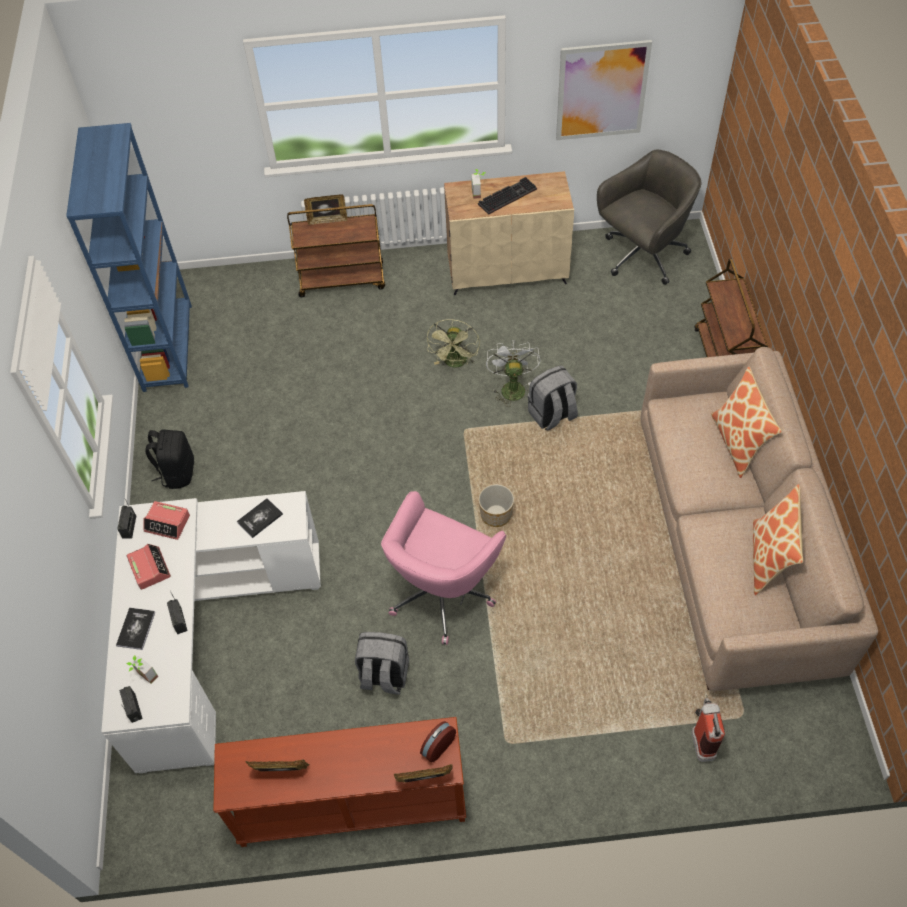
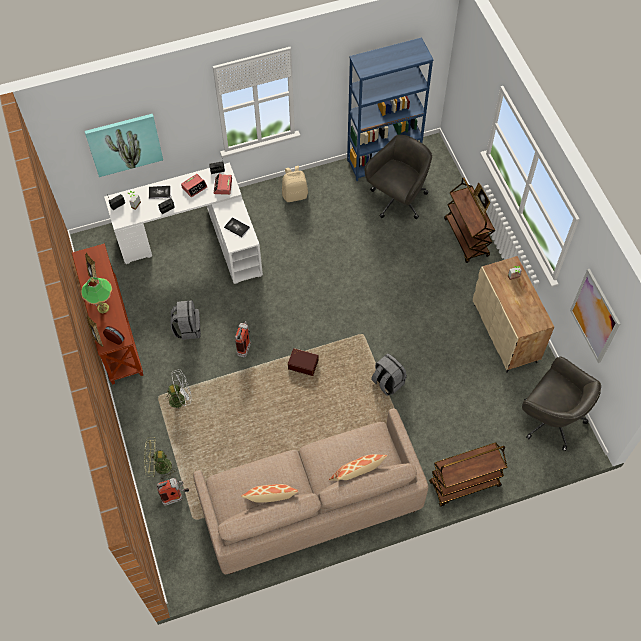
camera: 75 degrees right, 5 degrees up
black backpack [145,429,194,489] -> beige backpack [282,166,308,202]
pink office chair [381,491,506,645] -> fire extinguisher [235,321,251,357]
green fan [427,319,480,368] -> green fan moved to [144,437,177,481]
keyboard [478,177,537,215] -> none
planter [478,484,514,527] -> brown storage box [288,348,318,376]
white fan [486,340,540,407] -> white fan moved to [165,369,192,409]
none -> table lamp [81,277,113,313]
none -> picture [85,114,163,177]
none -> grey office chair [365,135,432,219]

